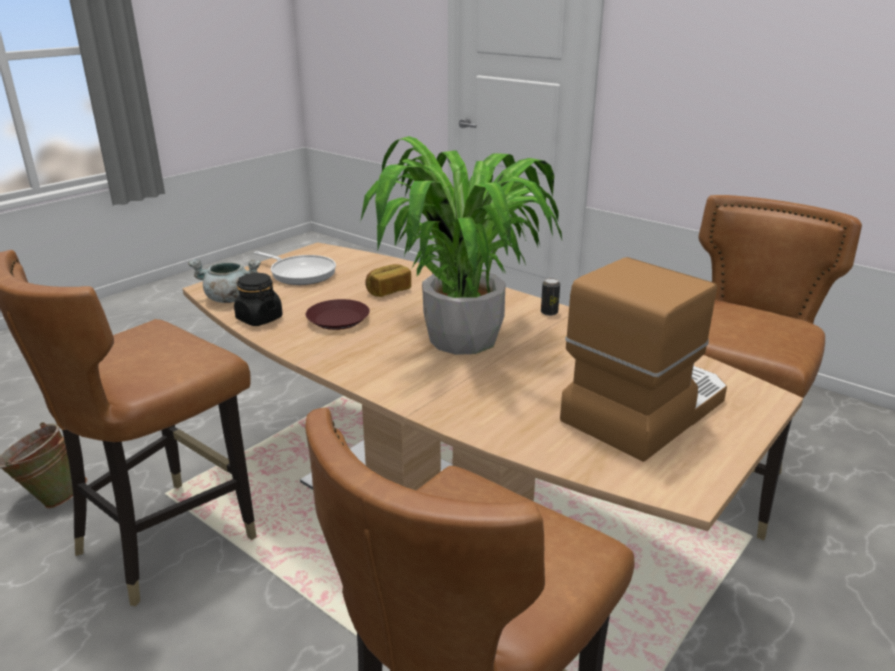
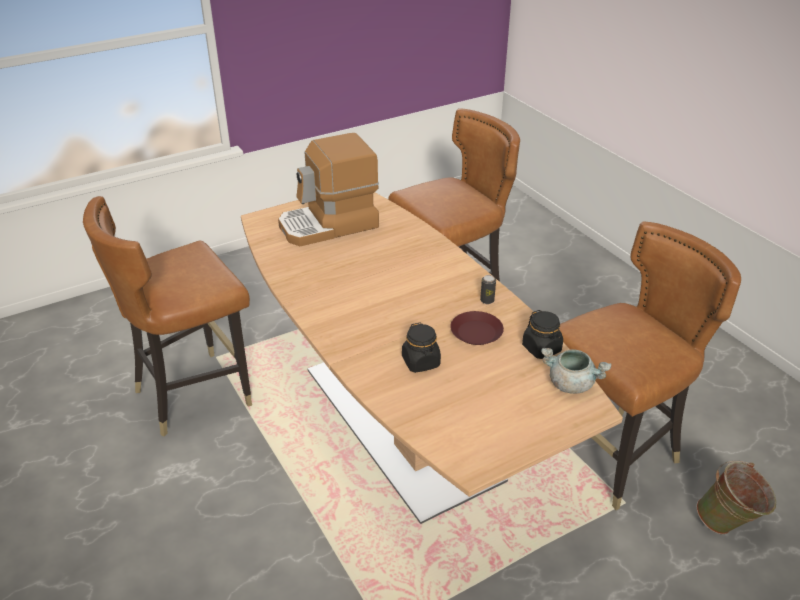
camera: 160 degrees left, 10 degrees up
frying pan [254,251,336,285] -> none
potted plant [360,136,562,355] -> none
bread [365,264,411,297] -> black jar [402,323,441,373]
can [541,278,560,316] -> can moved to [480,275,496,304]

